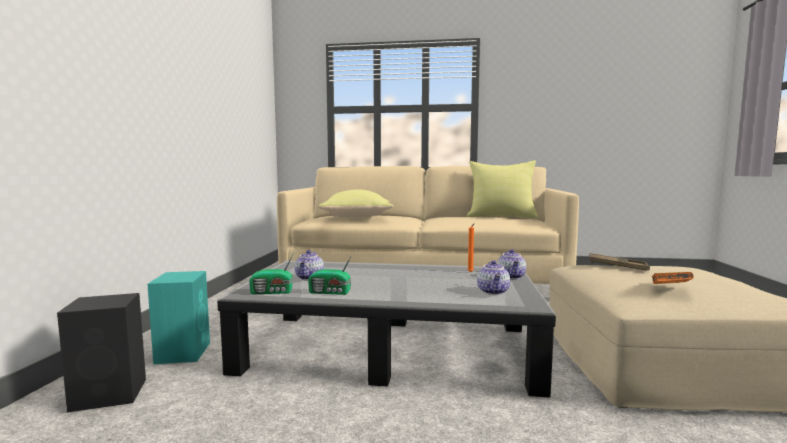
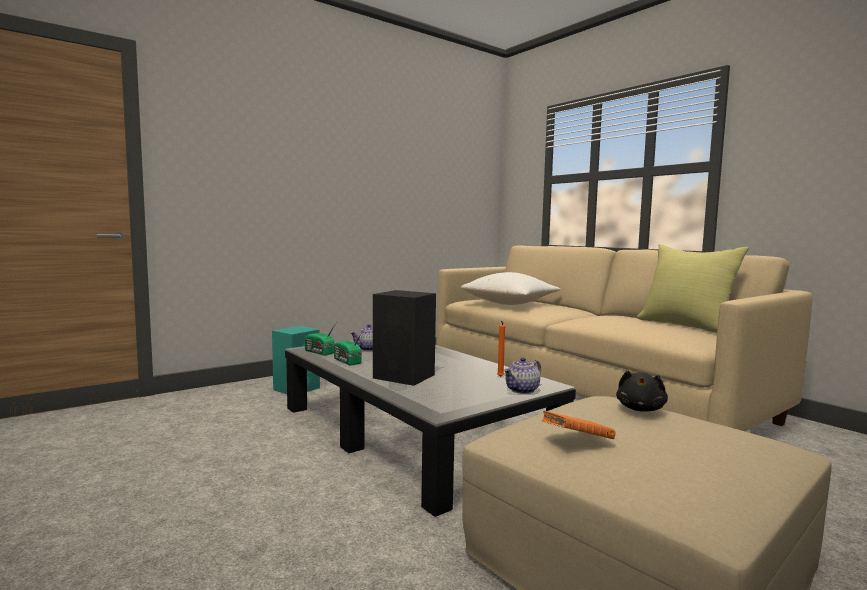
camera: 45 degrees right, 0 degrees up
black speaker [57,293,146,413] -> black speaker moved to [373,290,436,386]
yellow pillow [318,189,394,219] -> white pillow [461,272,561,305]
teapot [477,260,510,295] -> none
brown tray [589,253,650,271] -> black plush toy [616,371,668,412]

